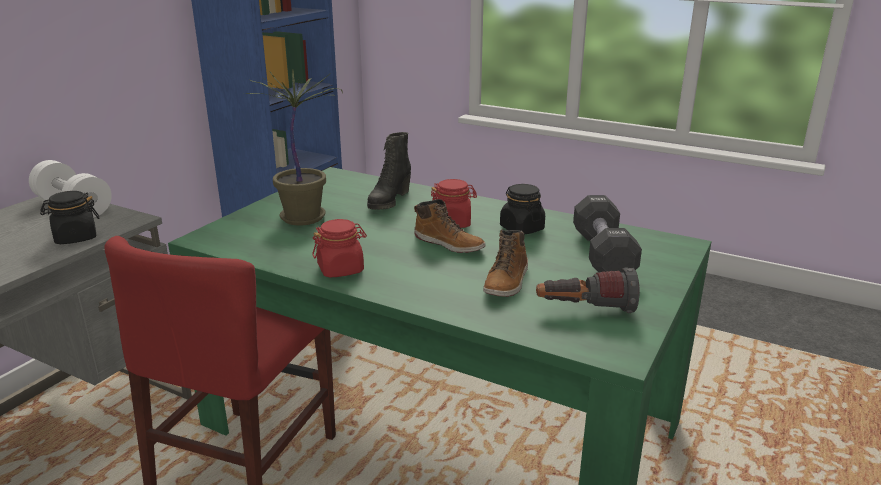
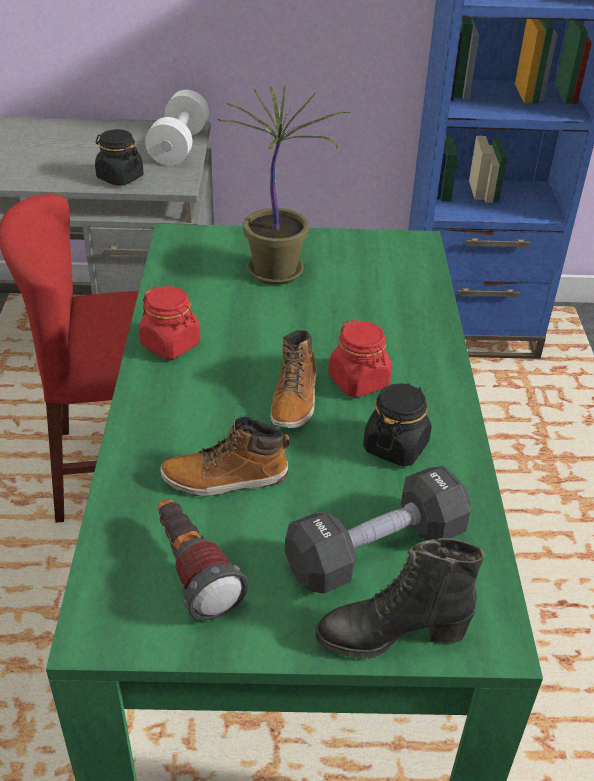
camera: 60 degrees right, 15 degrees up
black boot [367,132,411,210] -> black boot moved to [316,538,485,659]

